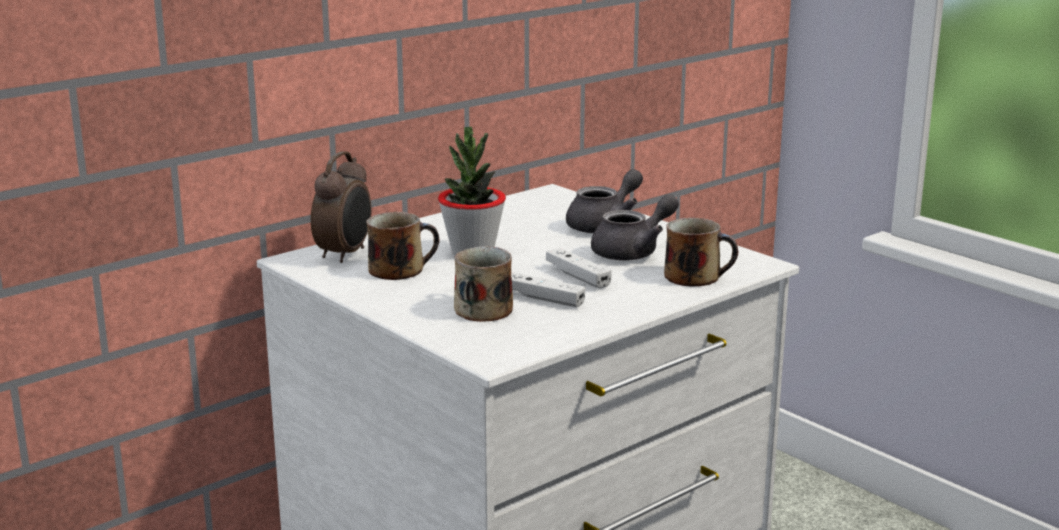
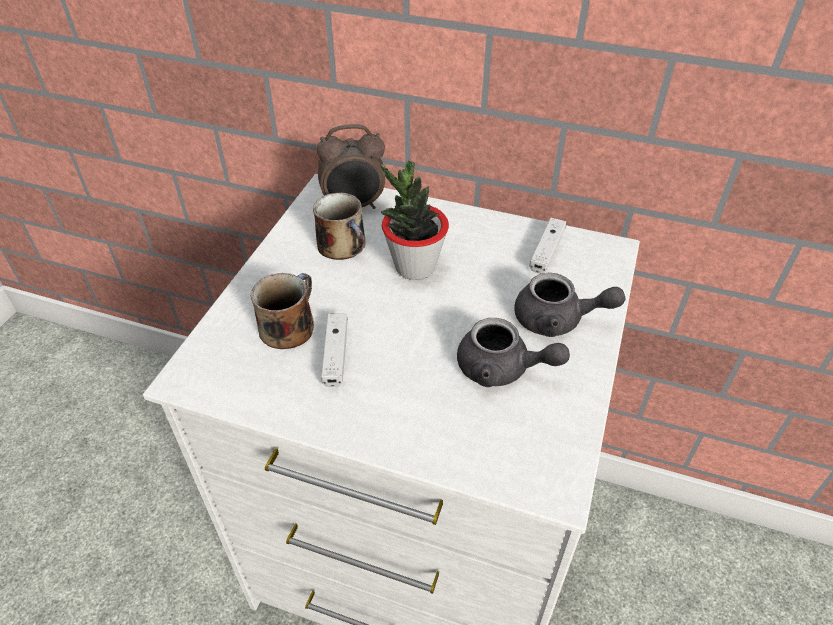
camera: 60 degrees right, 25 degrees up
white game controller [546,248,612,289] -> white game controller moved to [529,218,566,274]
mug [664,218,738,286] -> none

